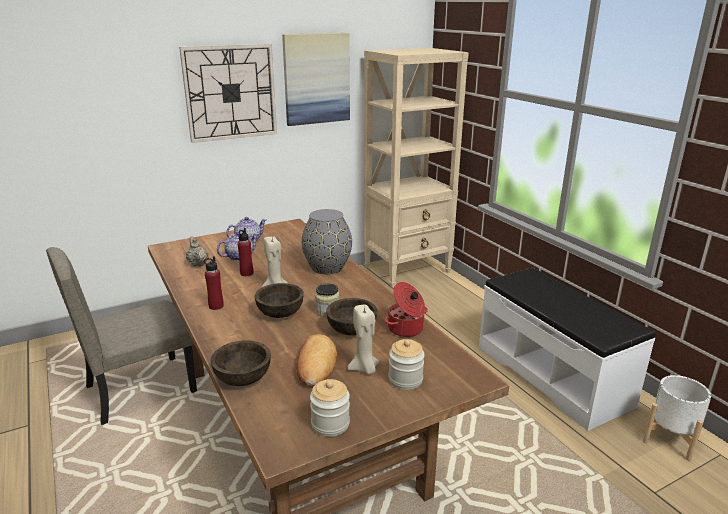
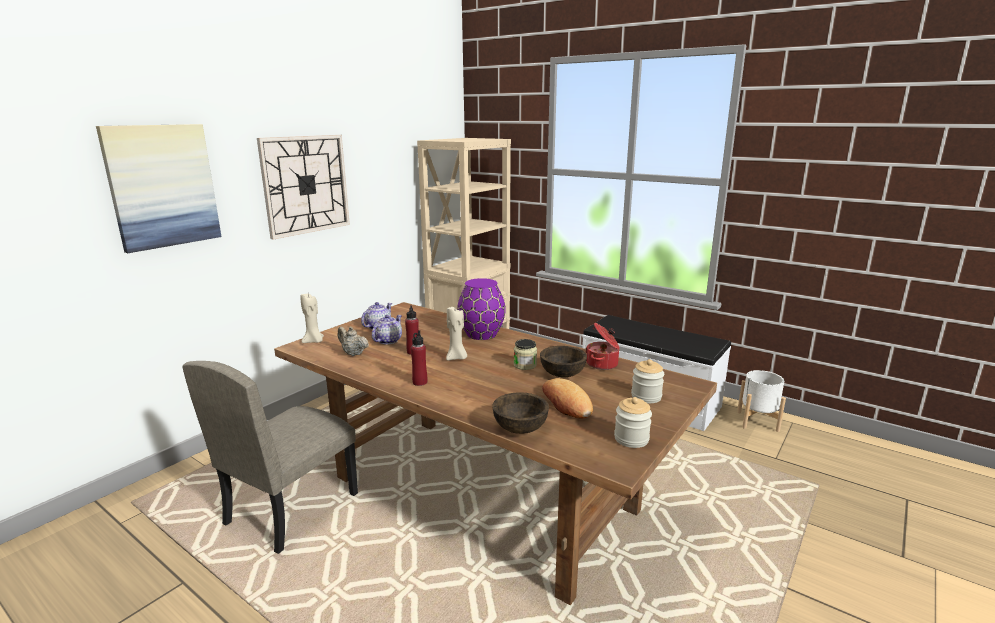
camera: 25 degrees left, 5 degrees down
brown bowl [255,283,304,318] -> none
picture [282,33,350,126] -> picture moved to [96,124,221,253]
grey vase [302,209,352,274] -> purple vase [457,278,506,340]
beige candle [348,305,379,374] -> beige candle moved to [300,293,324,343]

